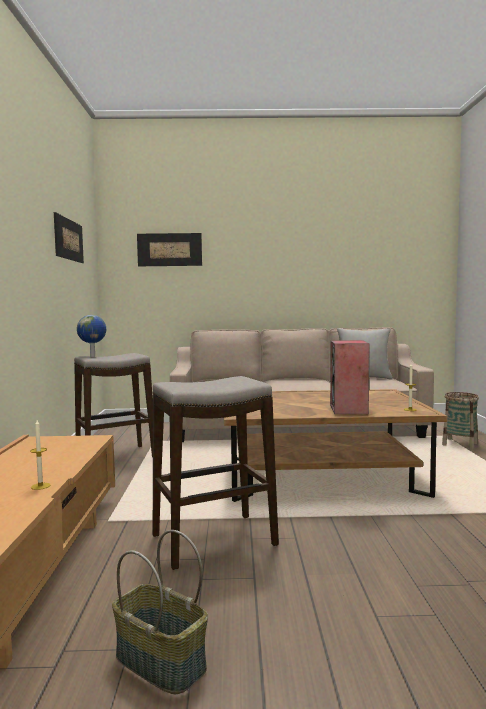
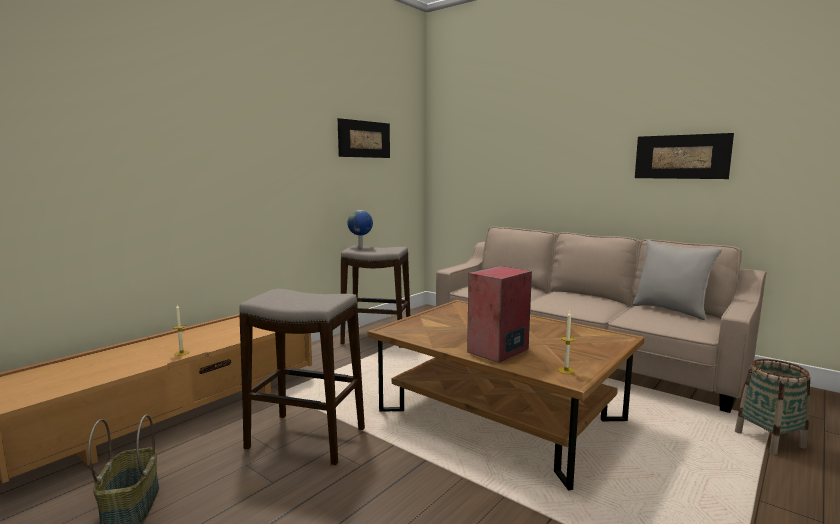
camera: 40 degrees right, 5 degrees up
picture [137,233,202,266] -> picture moved to [635,133,734,179]

